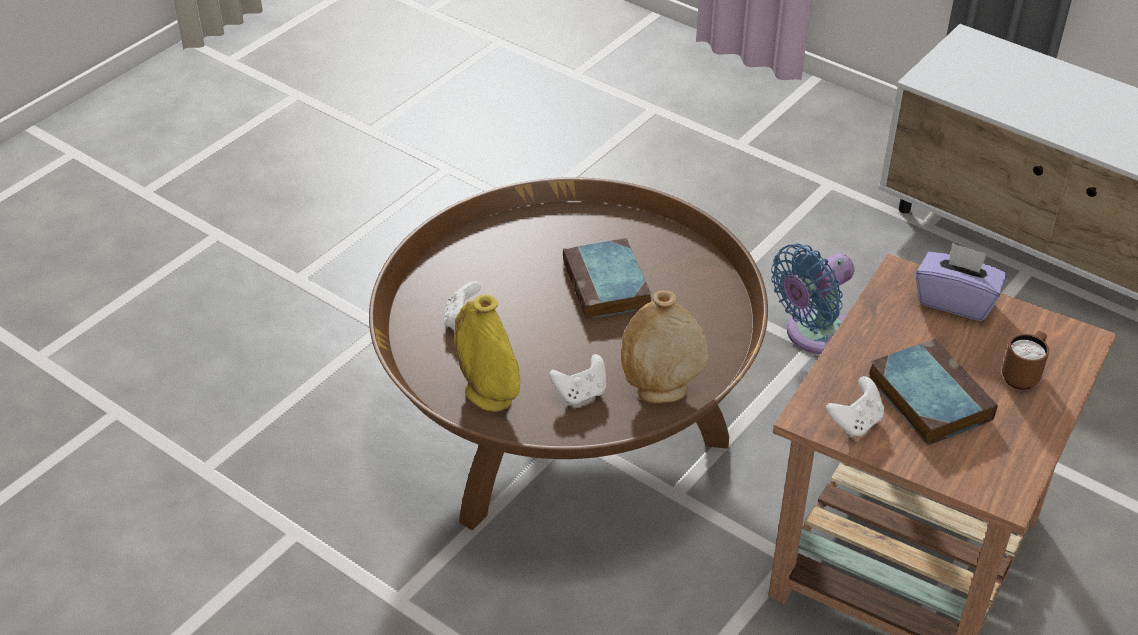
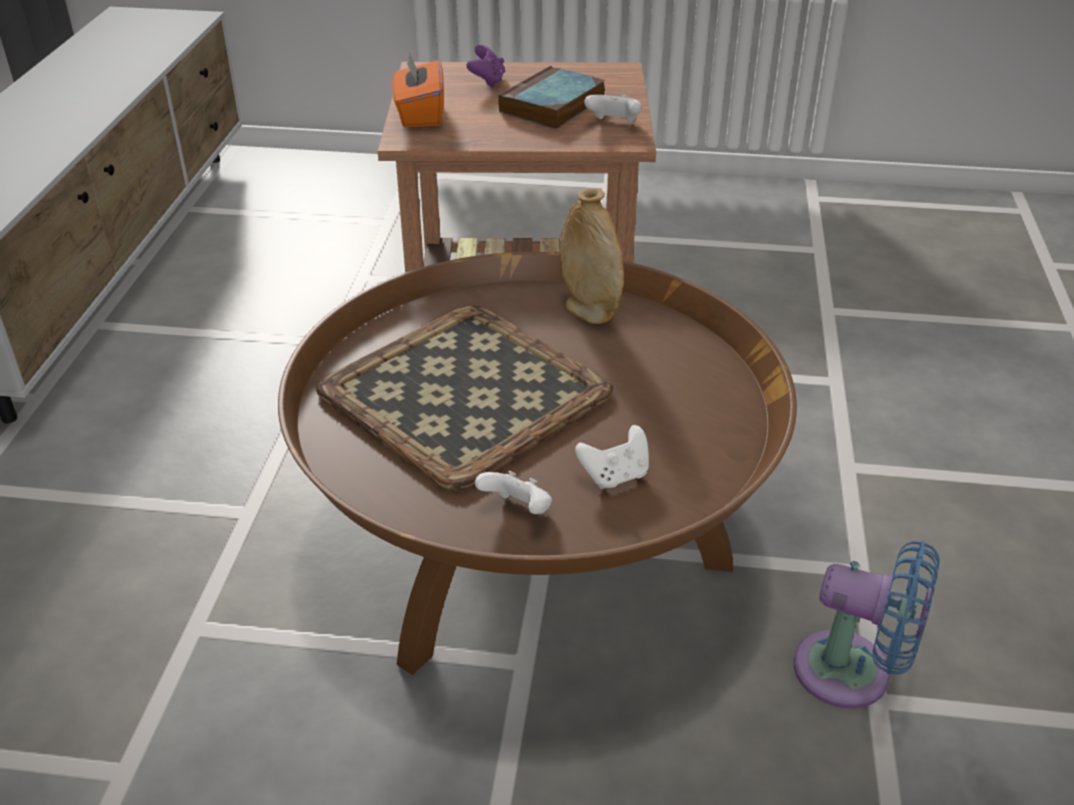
camera: 120 degrees left, 5 degrees down
yellow vase [454,295,520,412] -> none
white game controller [549,354,606,404] -> white game controller moved to [475,471,552,514]
book [563,238,651,320] -> tray [316,305,613,491]
blue fan [771,243,854,354] -> blue fan moved to [794,541,939,708]
purple tissue box [916,242,1007,321] -> orange tissue box [392,51,444,127]
brown mug [1002,331,1049,390] -> purple game controller [467,45,505,88]

